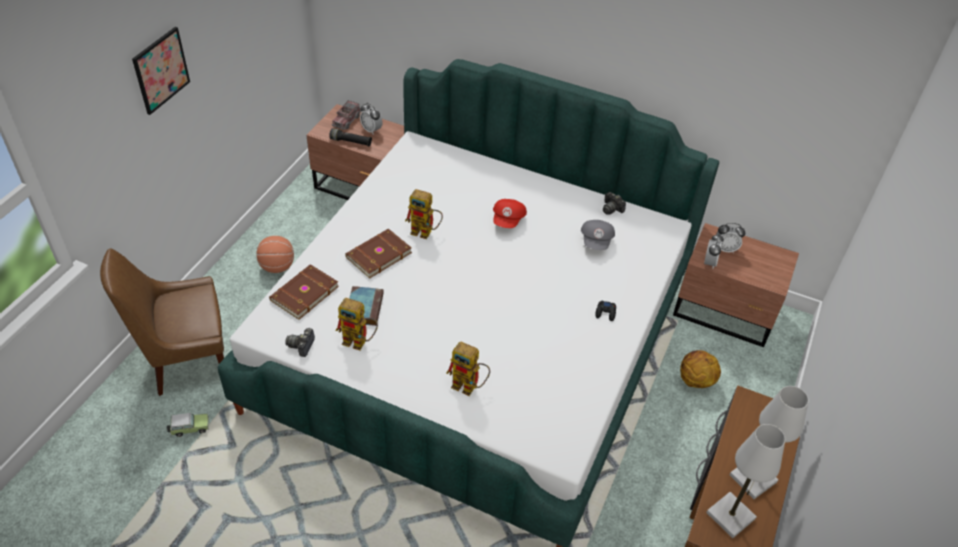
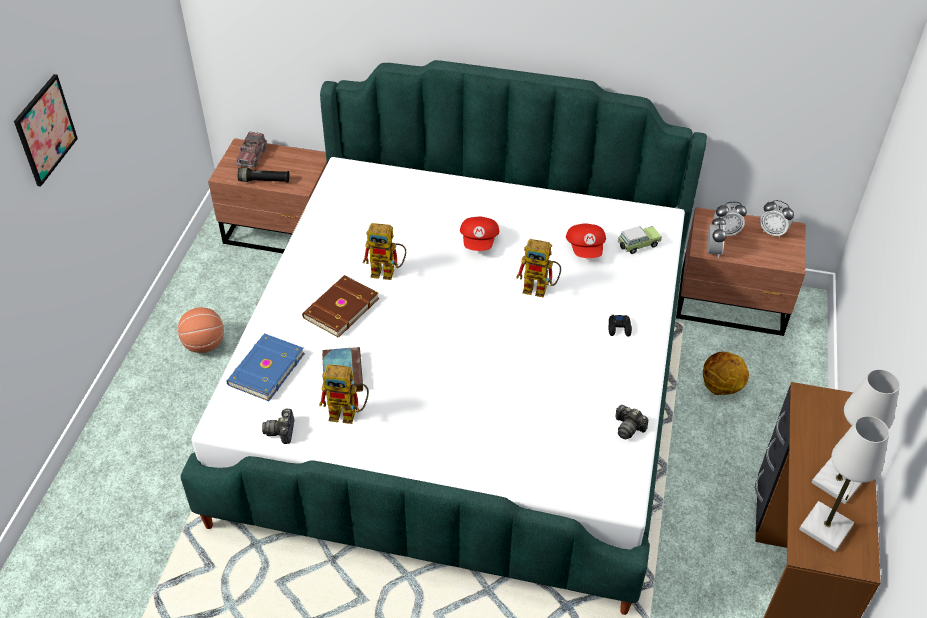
camera: 10 degrees left, 0 degrees up
brown chair [100,248,224,396] -> none
toy car [167,413,209,437] -> toy car moved to [618,226,662,254]
brown book [269,264,339,320] -> blue book [226,334,305,401]
alarm clock [360,103,382,135] -> alarm clock moved to [760,200,794,238]
toy robot [446,341,490,396] -> toy robot moved to [516,239,561,298]
grey cap [581,220,615,250] -> red cap [566,223,606,258]
camera [603,192,626,215] -> camera moved to [615,405,649,439]

